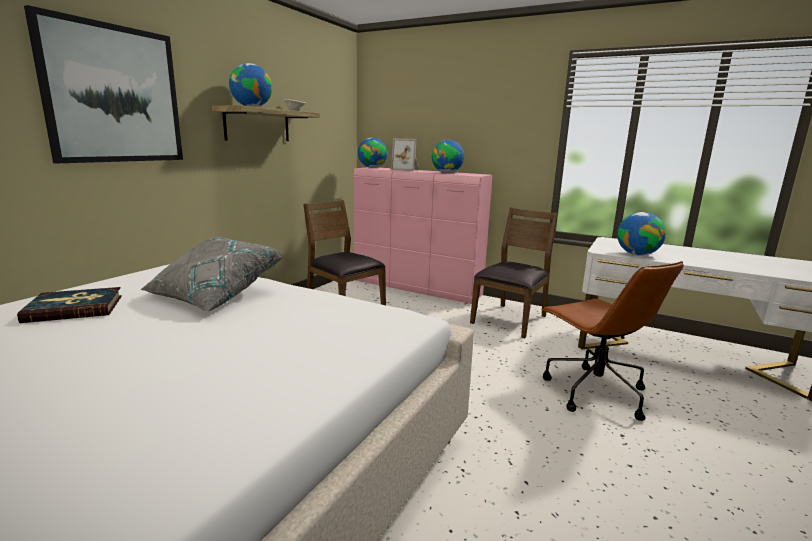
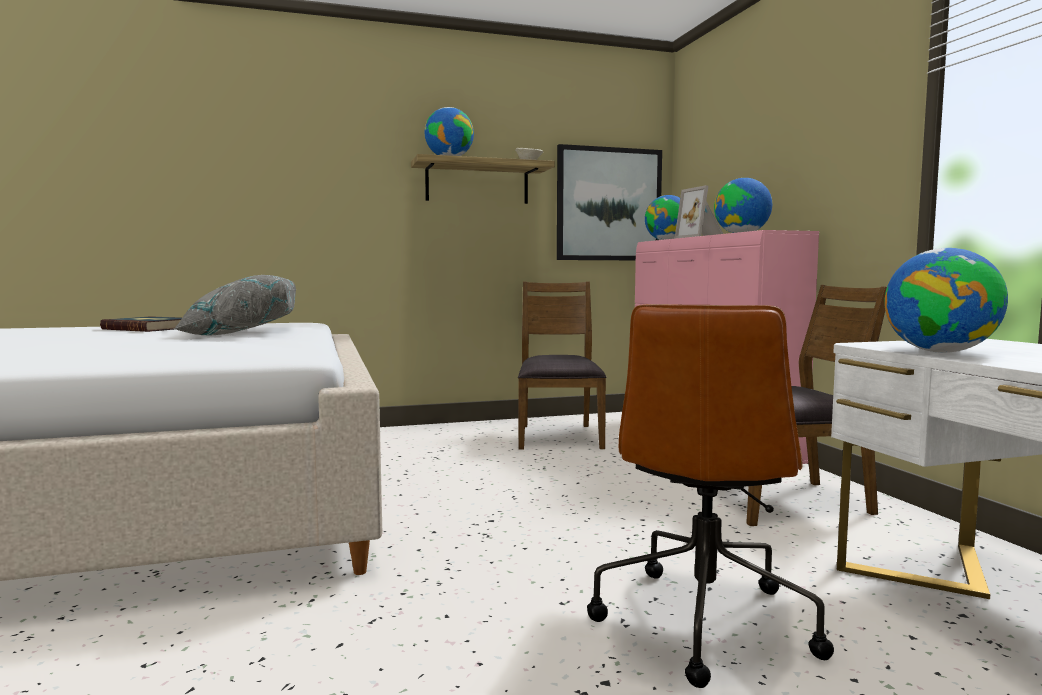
camera: 45 degrees right, 10 degrees down
picture [24,5,183,163] -> picture moved to [557,144,662,260]

